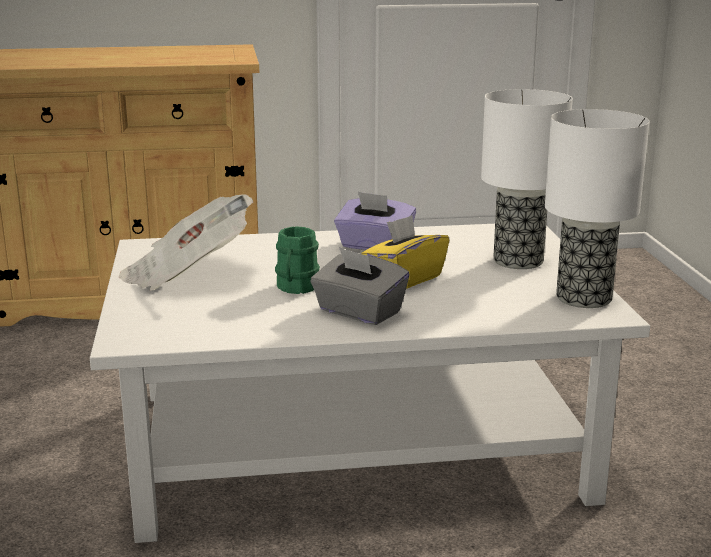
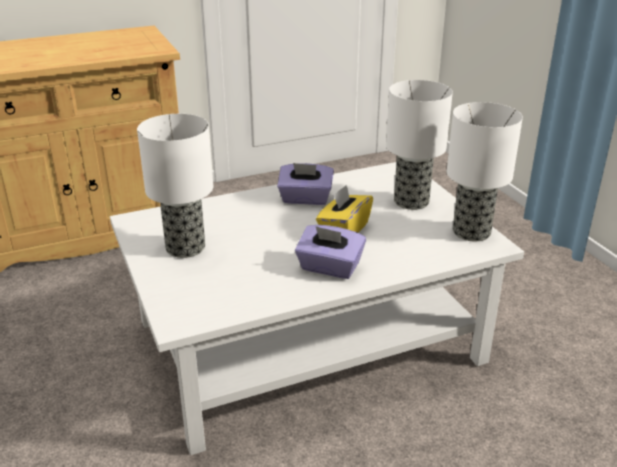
camera: 15 degrees left, 10 degrees up
newspaper [119,194,254,291] -> table lamp [137,114,213,258]
green mug [275,226,320,294] -> none
grey tissue box [310,247,410,325] -> purple tissue box [295,225,366,279]

